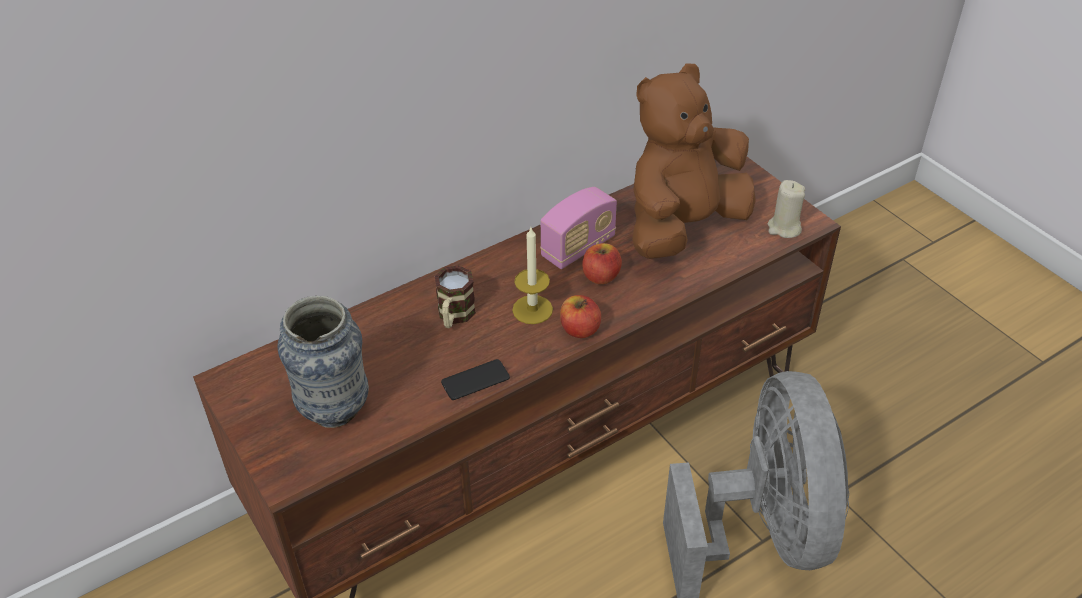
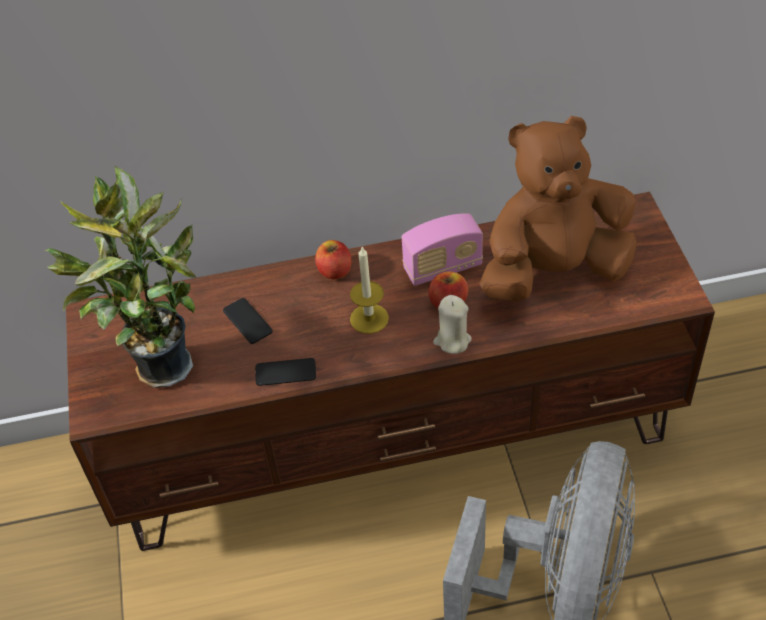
camera: 25 degrees right, 5 degrees up
vase [277,296,369,428] -> potted plant [45,166,197,388]
mug [435,265,476,328] -> none
apple [560,295,601,338] -> apple moved to [315,240,352,279]
beige candle [767,180,805,238] -> beige candle moved to [433,295,472,354]
none -> phone [223,298,273,344]

